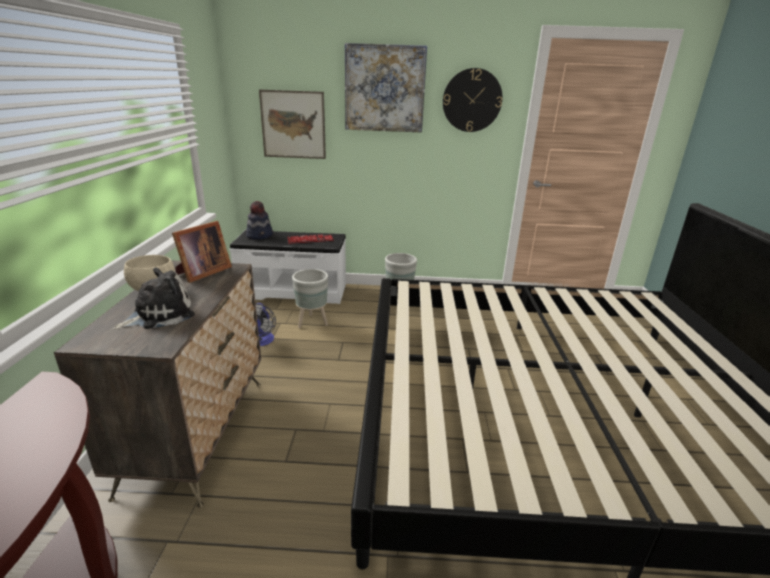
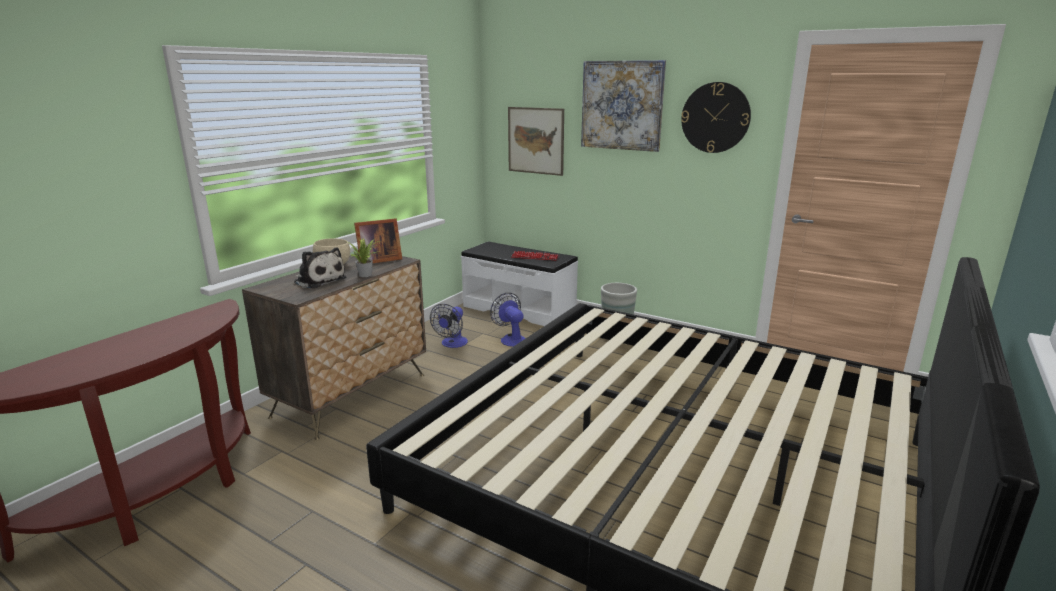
camera: 30 degrees right, 5 degrees down
plush toy [113,267,195,330] -> plush toy turned 45 degrees clockwise [294,247,346,289]
hat [246,201,273,240] -> none
grey planter [292,269,328,328] -> fan [490,293,526,347]
none -> potted plant [348,238,380,277]

